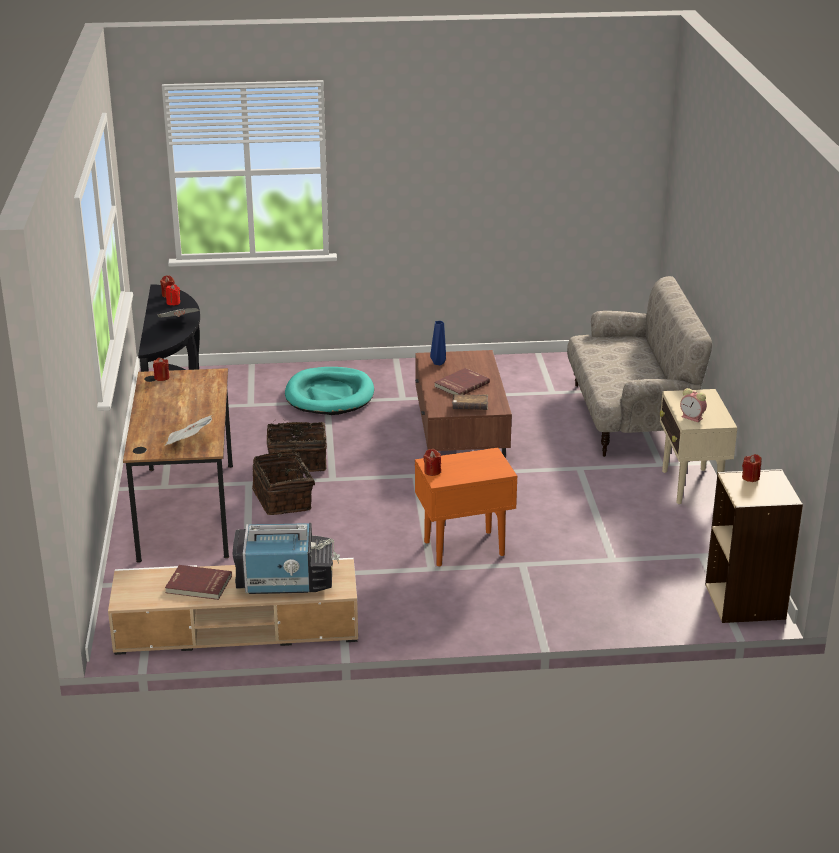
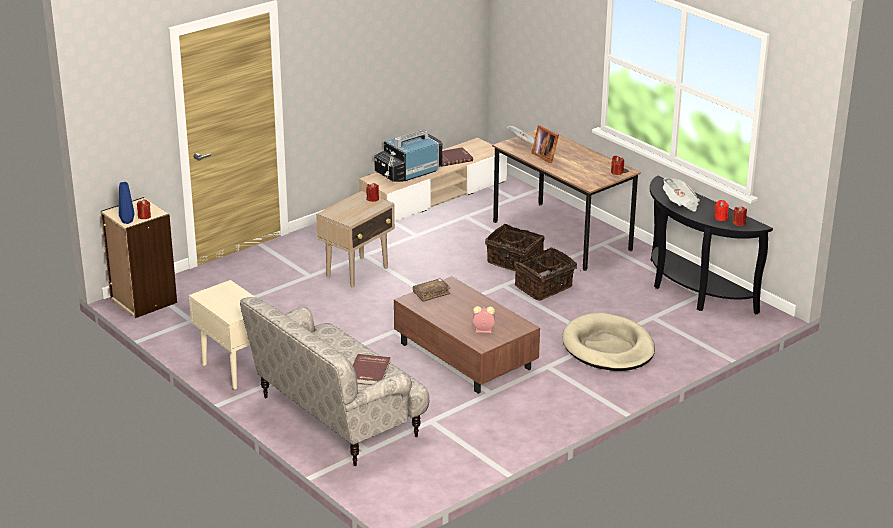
camera: 145 degrees right, 0 degrees up
turquoise dog bed [285,367,374,415] -> beige dog bed [562,313,655,371]
orange side table [415,448,517,566] -> beige side table [316,191,395,288]
blue vase [430,321,446,365] -> blue vase moved to [119,182,135,224]
red book [434,368,490,395] -> red book moved to [353,354,391,385]
alarm clock [680,388,707,422] -> alarm clock moved to [473,306,495,333]
none -> picture frame [531,125,559,163]

